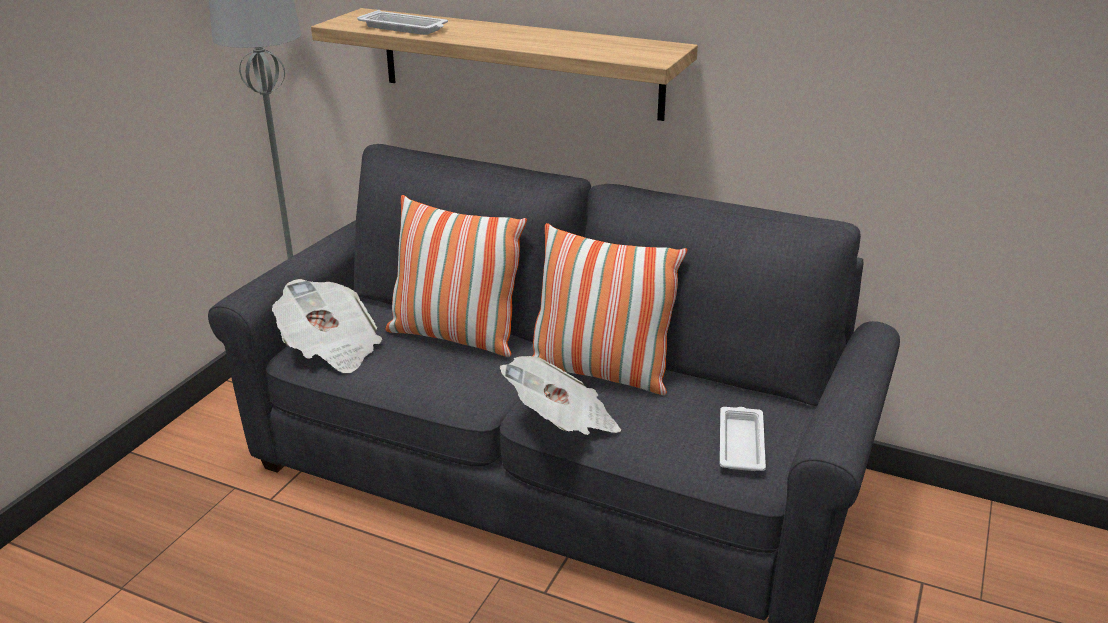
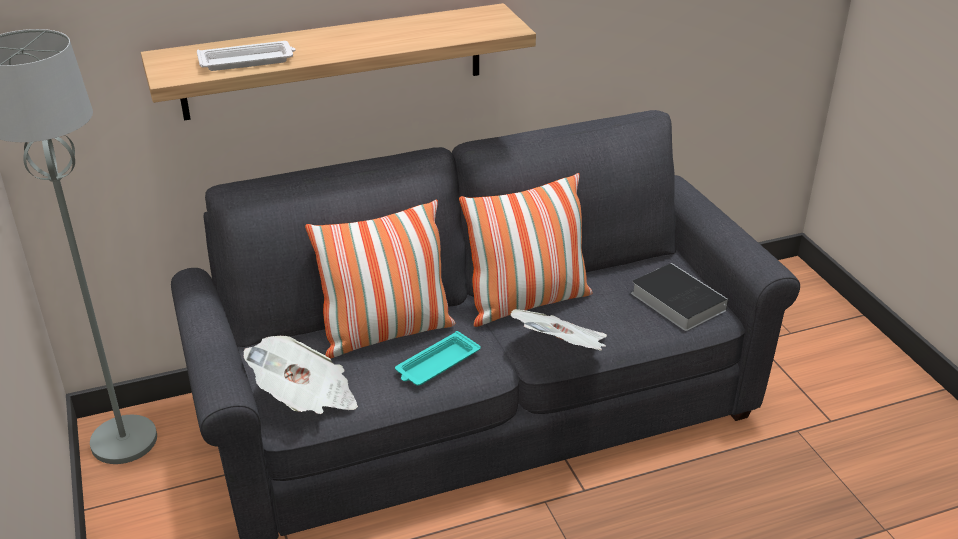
camera: 45 degrees left, 5 degrees up
white tray [720,407,766,471] -> book [631,263,728,331]
none -> turquoise tray [395,331,481,386]

